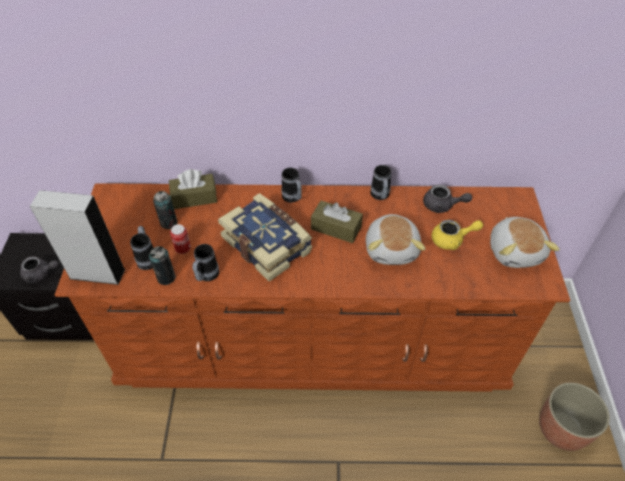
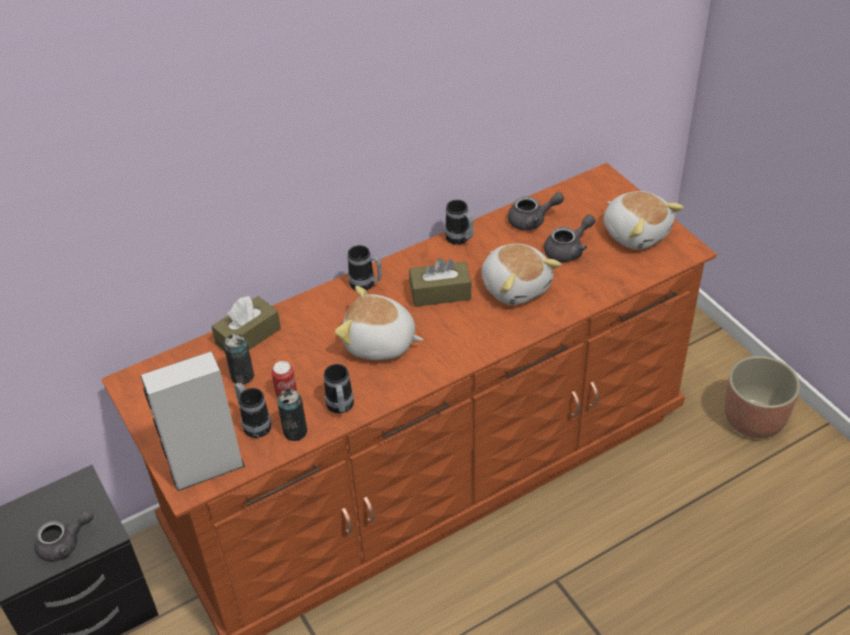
camera: 30 degrees left, 5 degrees down
book [218,193,312,282] -> plush toy [335,286,424,360]
yellow teapot [431,220,483,250] -> grey teapot [544,214,595,262]

